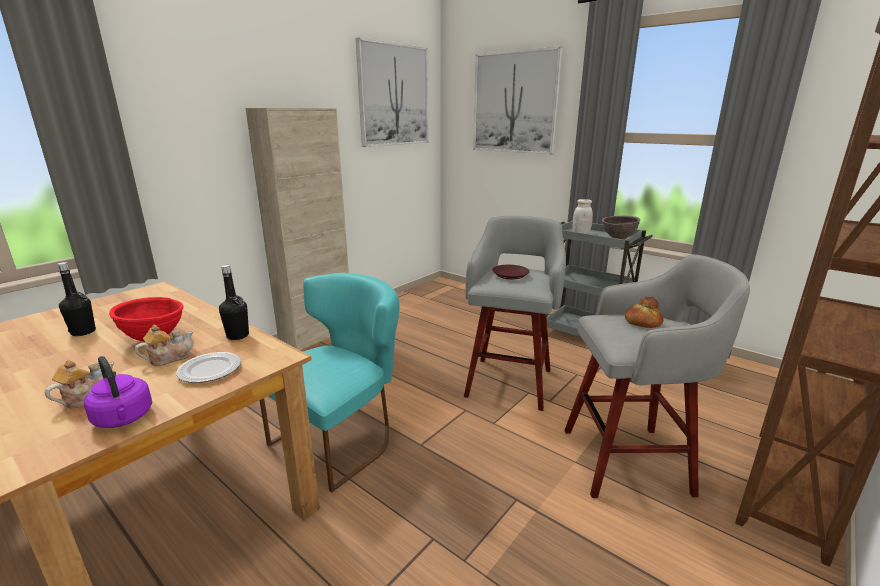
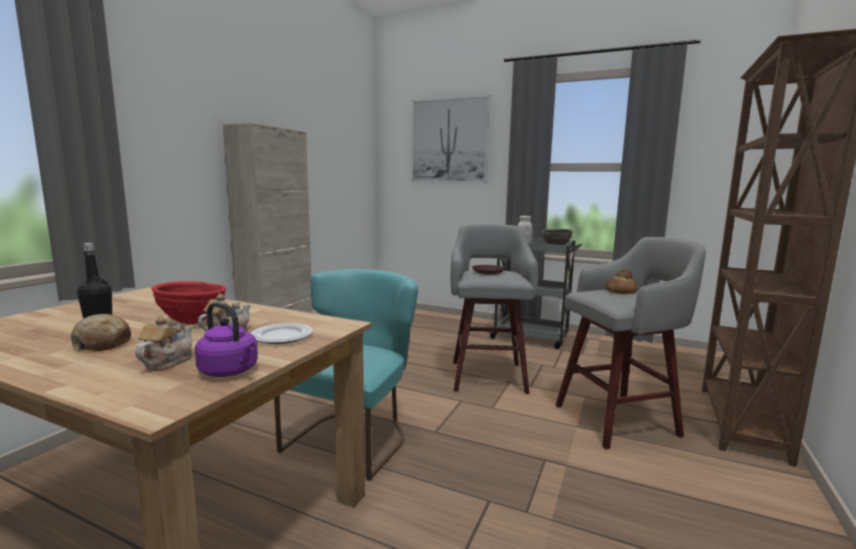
camera: 15 degrees left, 10 degrees down
black bottle [219,265,249,340] -> none
picture [355,37,428,147] -> none
none -> bread [71,314,131,351]

